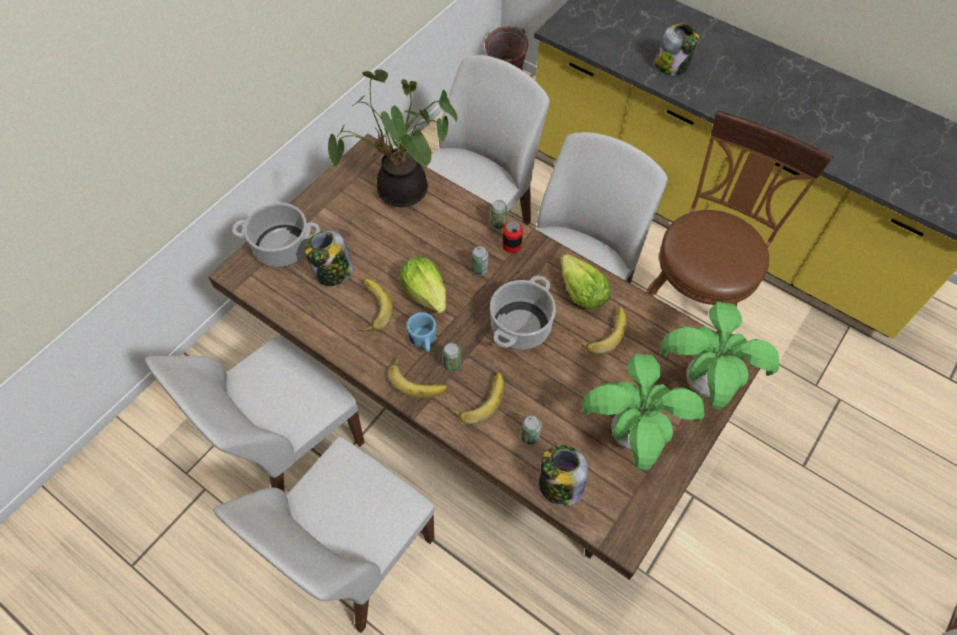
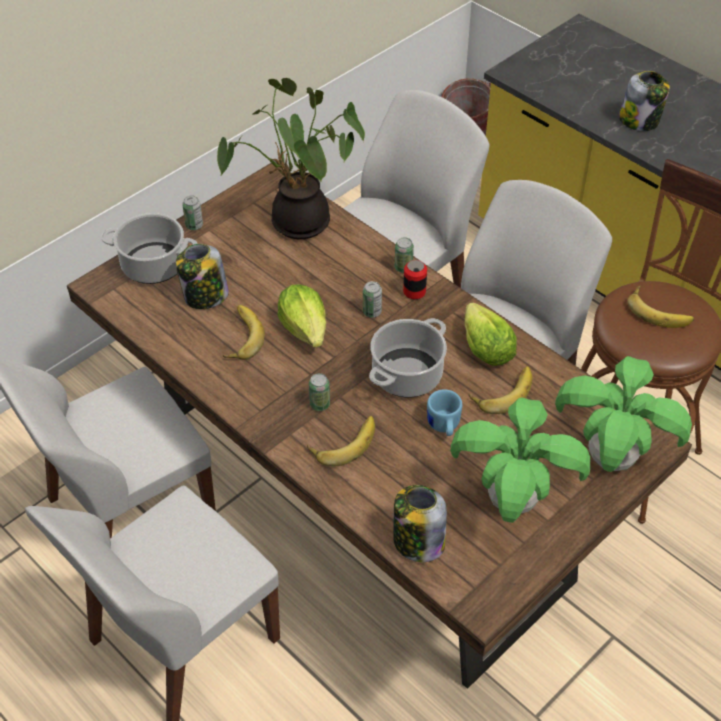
camera: 10 degrees right, 10 degrees down
banana [387,354,448,398] -> banana moved to [627,285,694,328]
blue mug [407,312,436,352] -> blue mug moved to [427,389,462,436]
can [521,416,541,445] -> can moved to [182,195,203,230]

